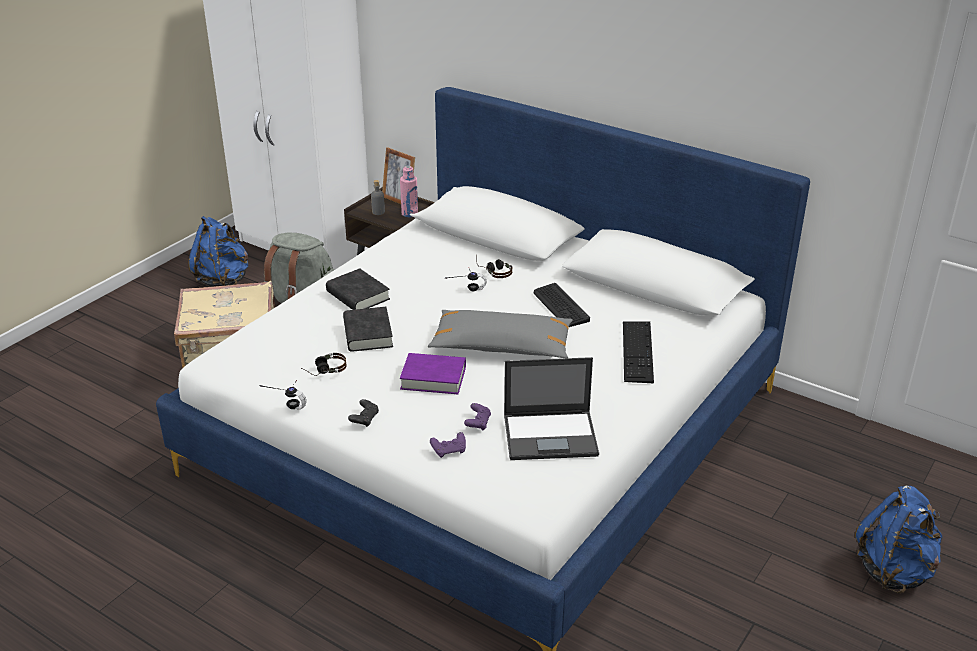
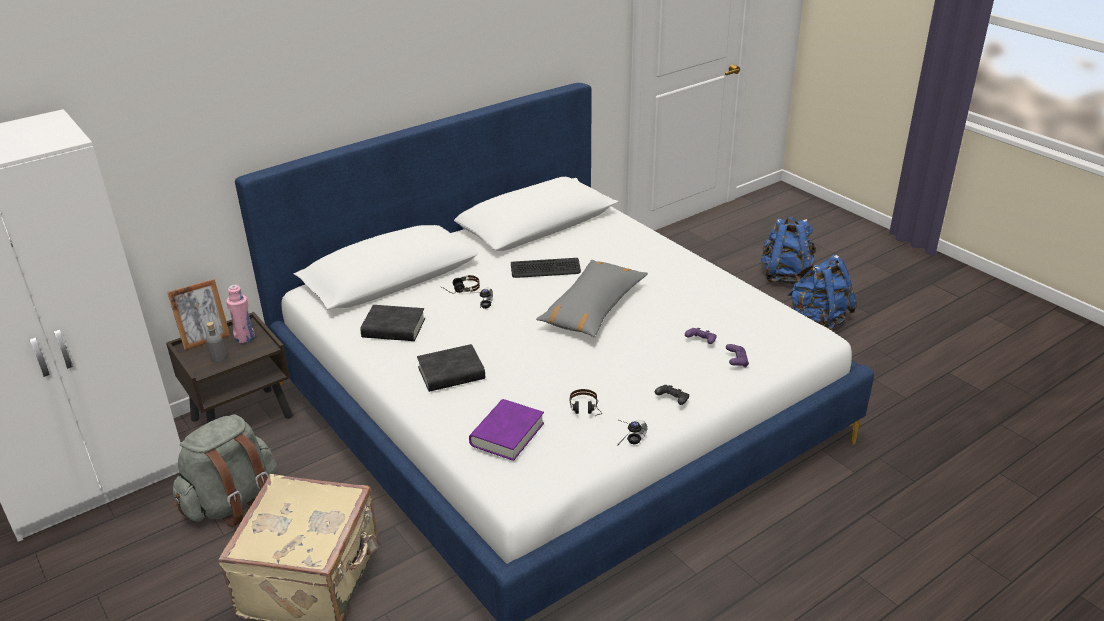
camera: 70 degrees left, 0 degrees up
blue backpack [188,216,248,287] -> blue backpack moved to [787,255,857,330]
black book [343,307,393,352] -> black book moved to [360,305,425,341]
purple book [400,353,466,394] -> purple book moved to [469,399,544,461]
laptop [504,357,599,460] -> none
keyboard [623,321,654,383] -> none

